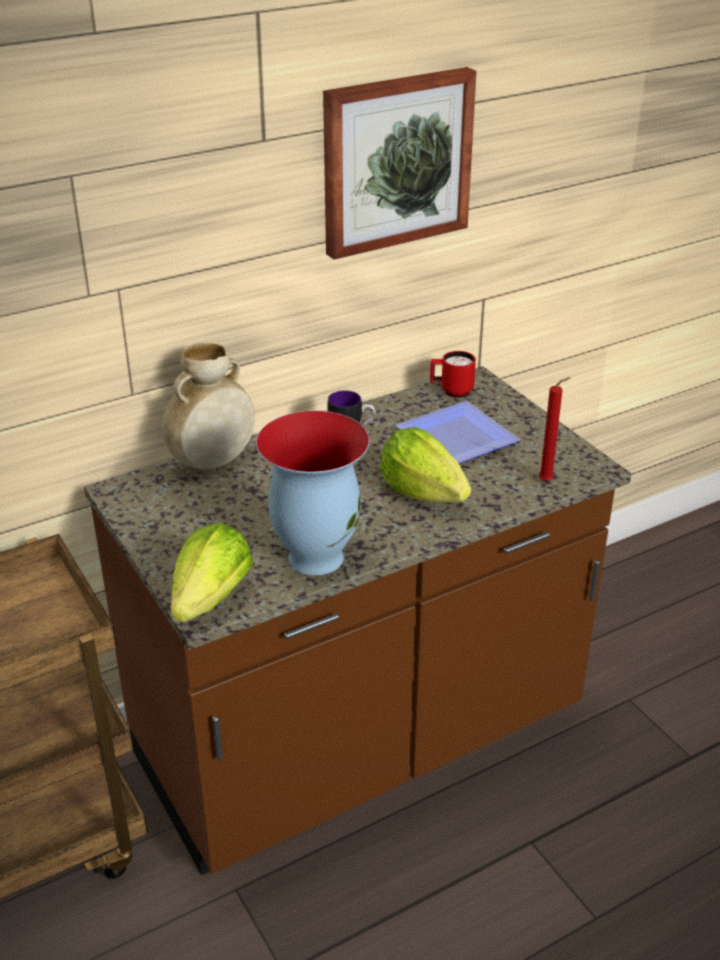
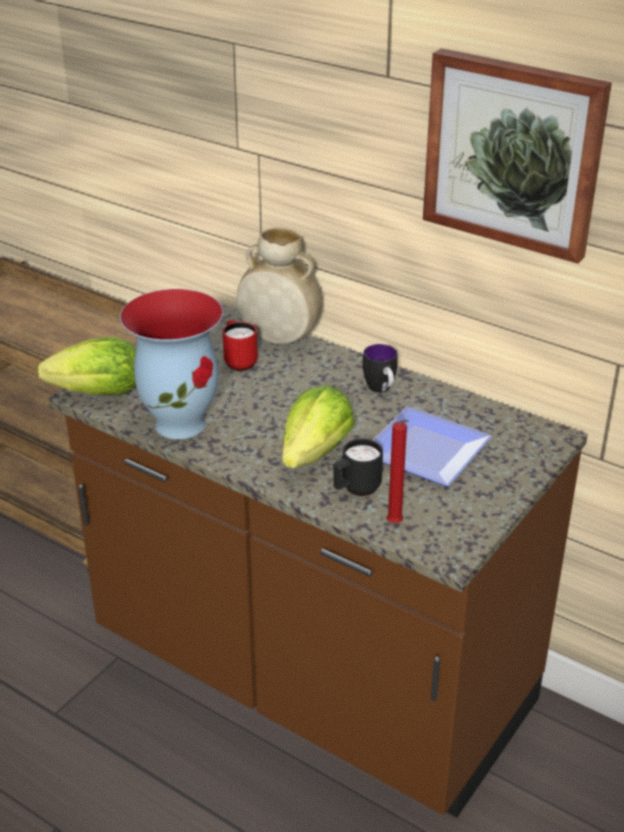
camera: 65 degrees right, 0 degrees up
red mug [430,351,476,398] -> red mug moved to [223,320,258,371]
none -> black mug [333,439,383,496]

